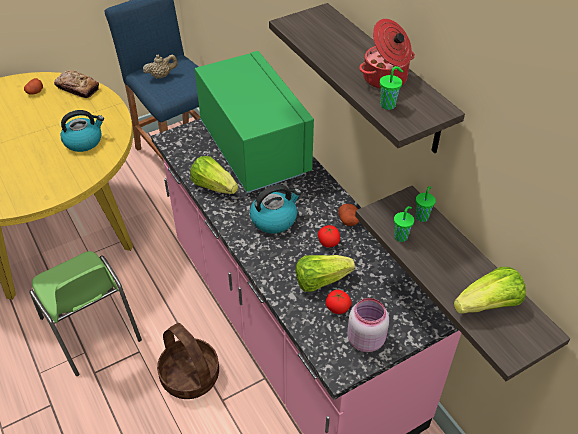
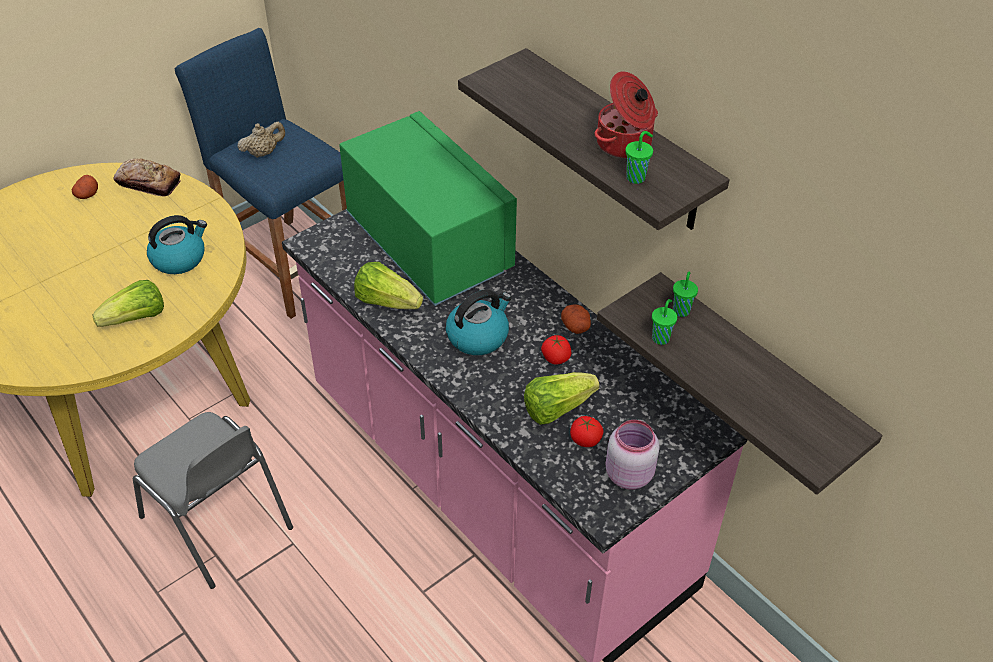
camera: 10 degrees left, 0 degrees up
green chair [29,251,142,376] -> grey chair [133,412,293,589]
basket [157,323,219,399] -> none
lettuce [454,267,526,314] -> lettuce moved to [92,280,164,327]

